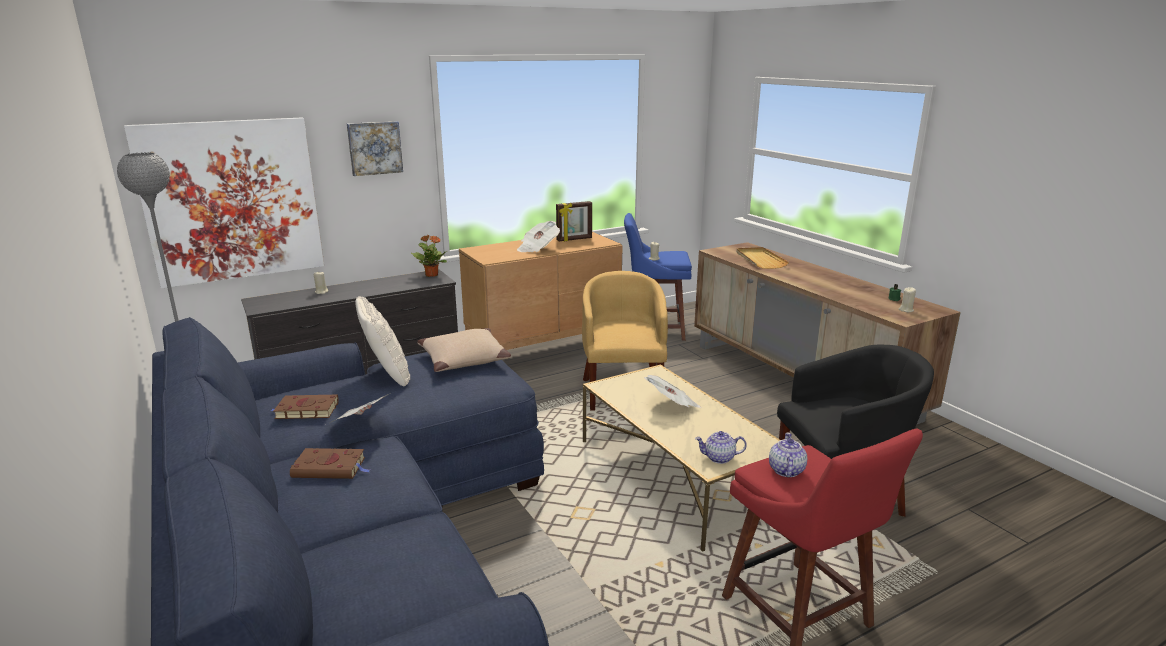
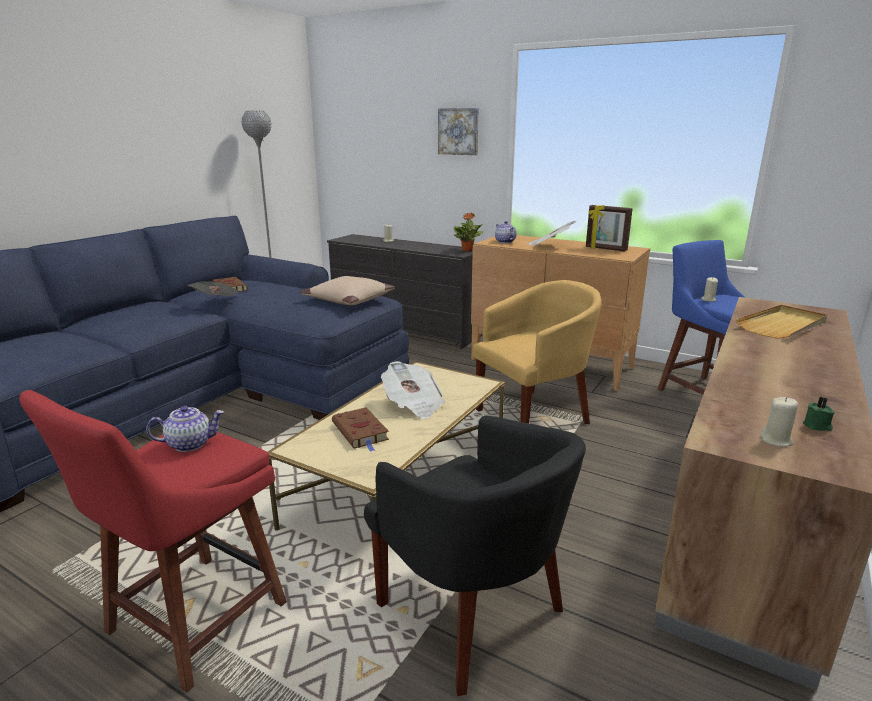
camera: 60 degrees right, 0 degrees up
picture [124,117,324,289] -> none
brown book [290,448,371,479] -> brown book moved to [332,407,389,452]
beige pillow [355,296,410,386] -> none
teapot [695,431,747,464] -> teapot moved to [495,221,517,243]

